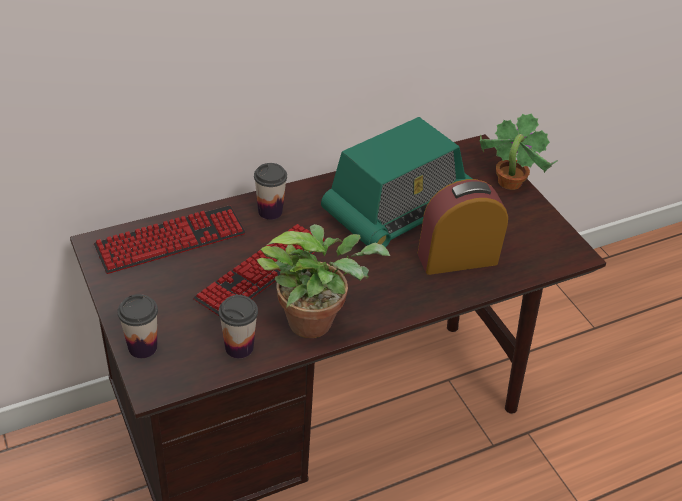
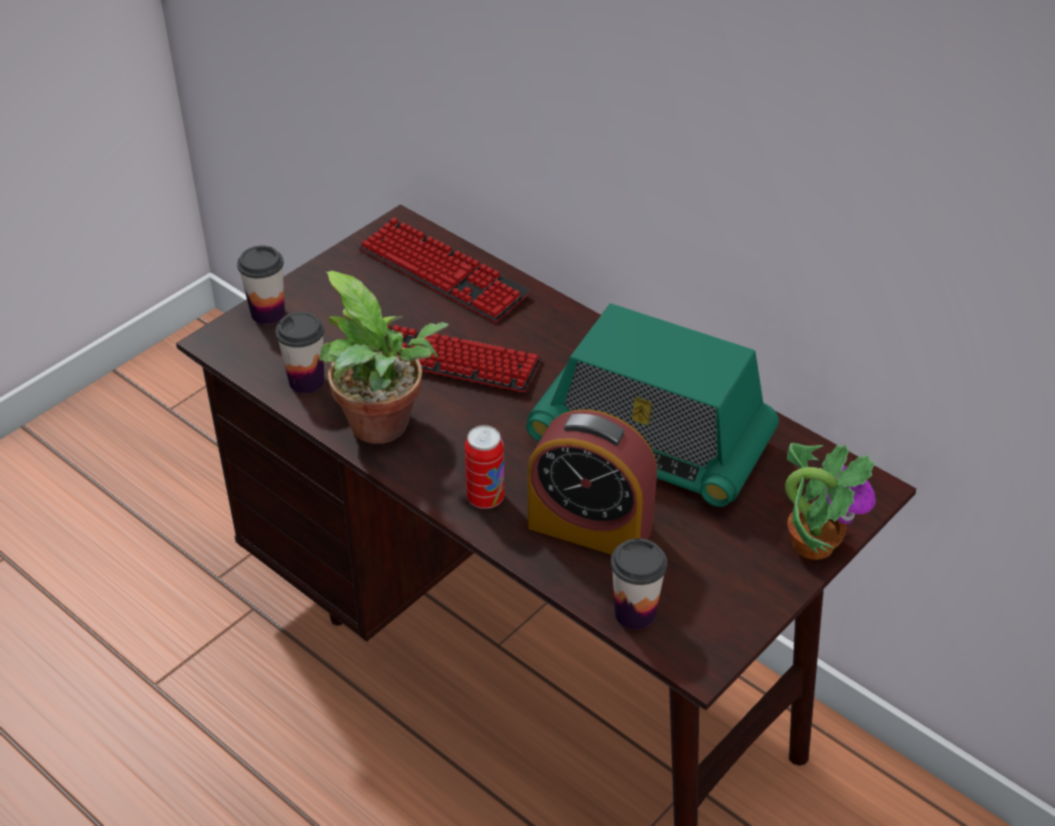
camera: 70 degrees right, 0 degrees up
cup [254,163,287,220] -> cup moved to [611,538,667,630]
alarm clock [417,179,508,275] -> alarm clock turned 150 degrees clockwise [528,409,657,555]
none -> can [465,425,504,509]

